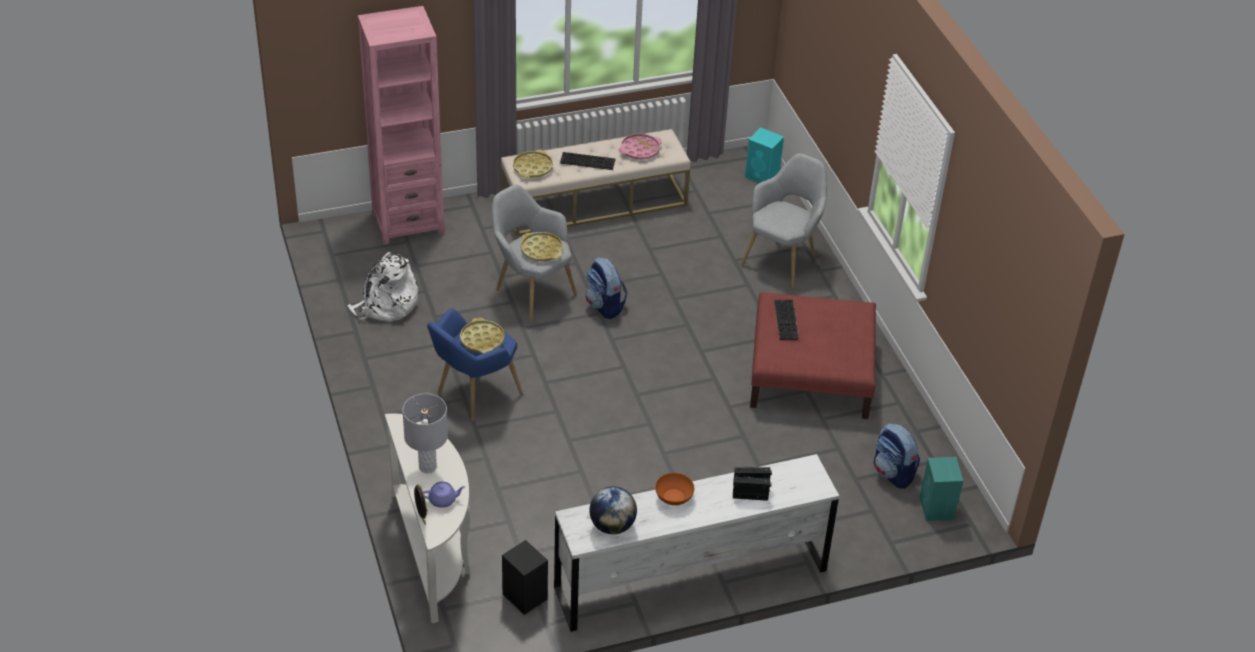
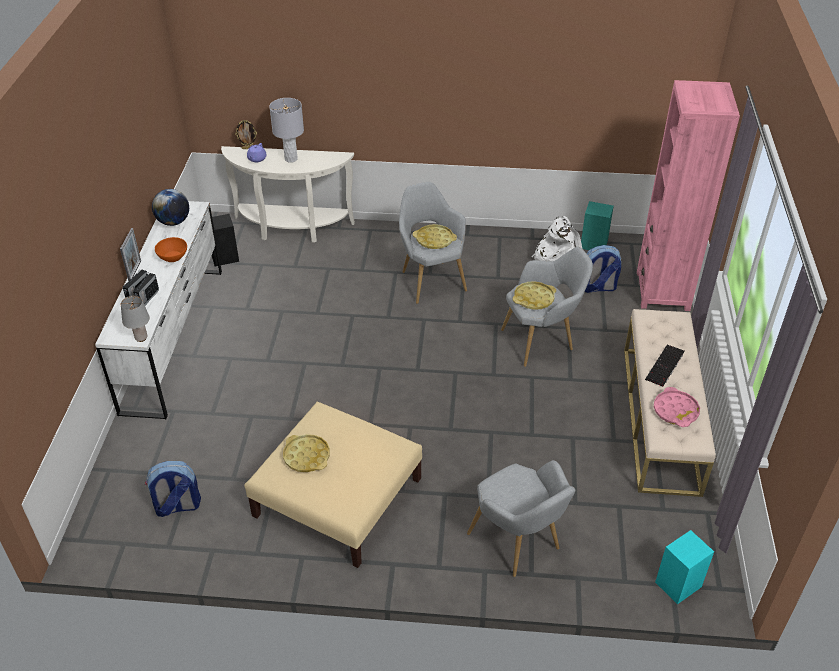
camera: 115 degrees right, 0 degrees up
blue armchair [427,309,523,421] -> grey armchair [399,182,467,304]
yellow tray [513,150,553,178] -> yellow tray moved to [283,434,330,472]
backpack [586,257,628,319] -> backpack moved to [585,245,621,293]
red ottoman [750,292,876,419] -> beige ottoman [244,401,422,568]
keyboard [774,299,799,340] -> none
turquoise speaker [919,457,963,521] -> turquoise speaker moved to [581,201,614,250]
none -> picture frame [120,228,141,281]
none -> grey table lamp [121,296,150,342]

